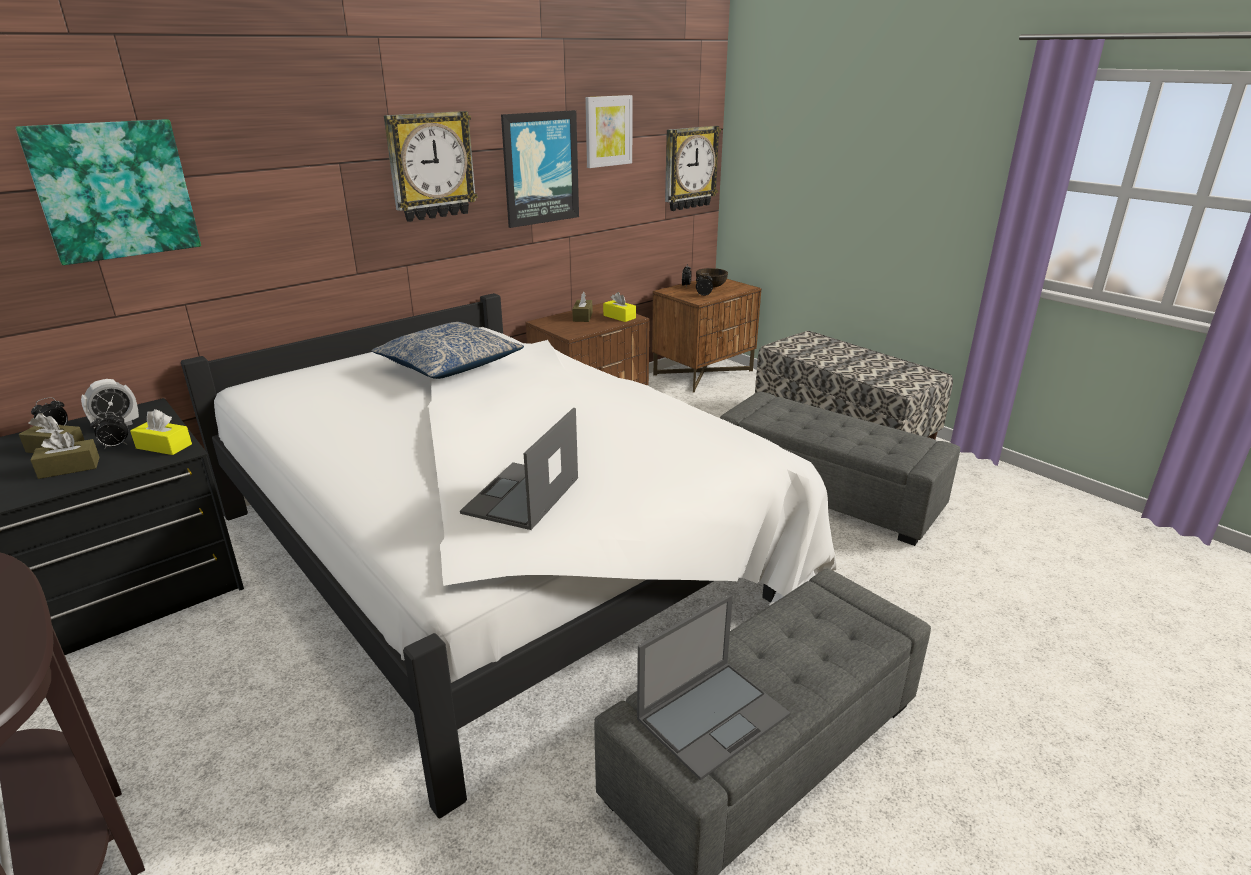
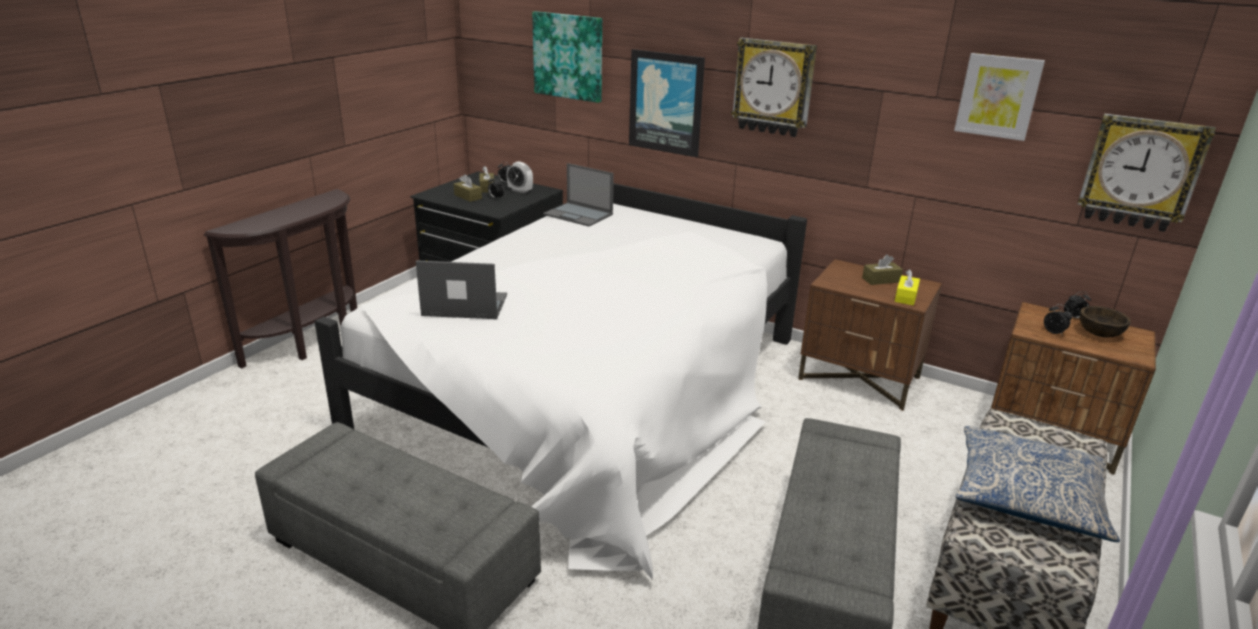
camera: 70 degrees right, 0 degrees up
yellow tissue box [130,409,192,455] -> none
pillow [372,322,524,379] -> pillow moved to [955,426,1120,542]
picture [501,110,579,228] -> picture moved to [629,49,705,157]
laptop [637,594,790,781] -> laptop moved to [543,163,614,226]

